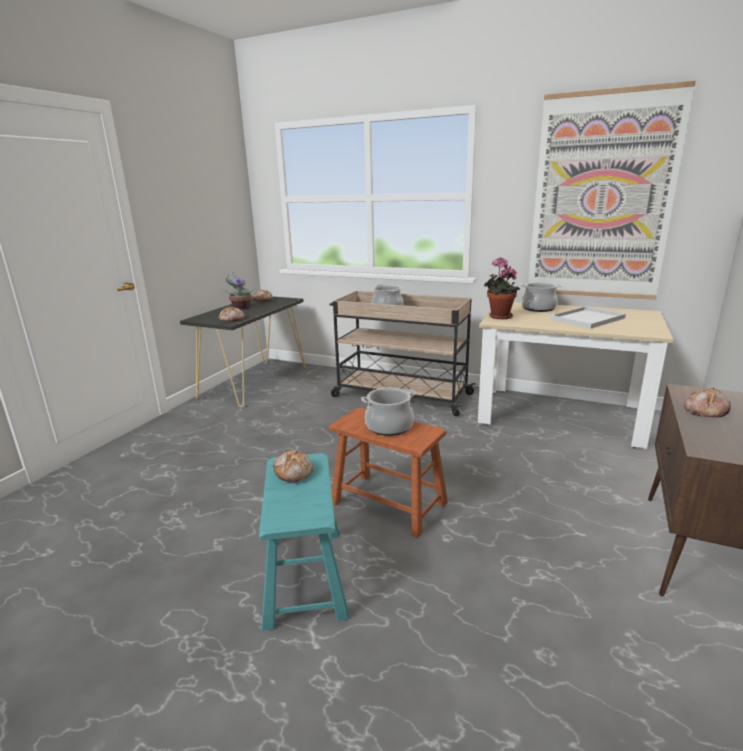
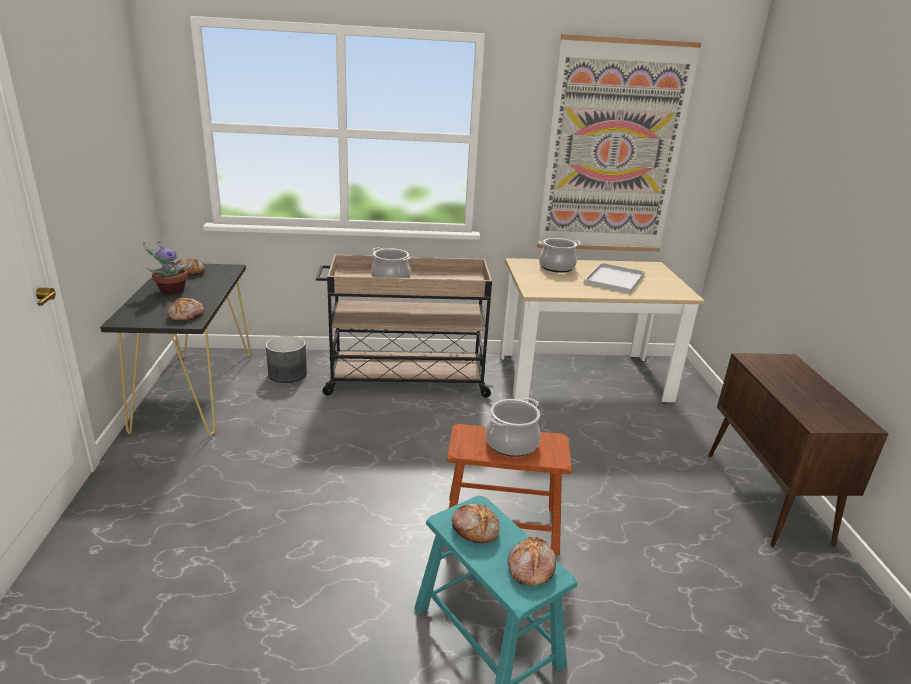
camera: 30 degrees left, 5 degrees up
potted plant [484,257,520,319] -> none
bread [684,387,731,417] -> bread moved to [508,537,556,586]
none -> grey planter [266,335,307,383]

